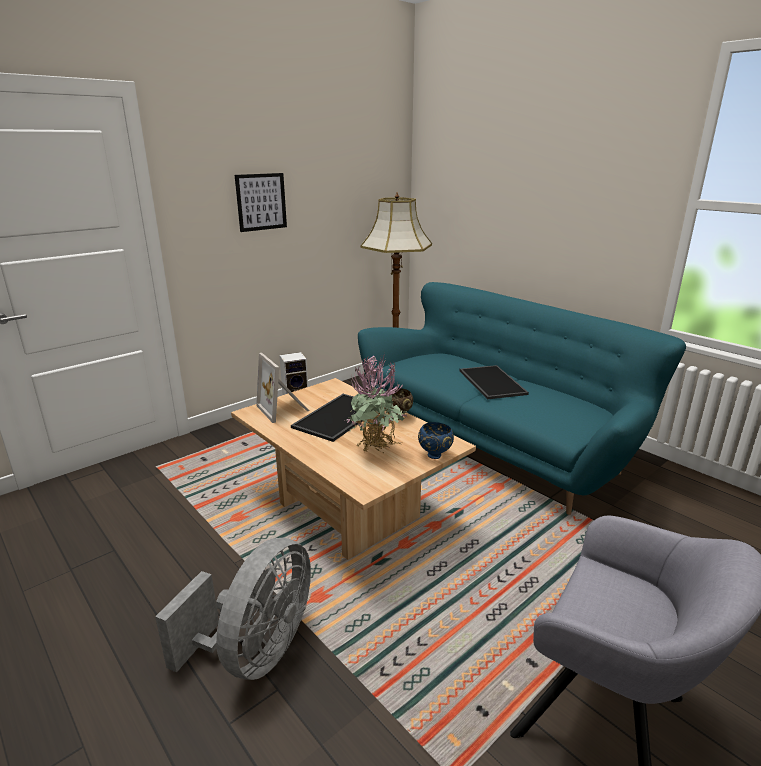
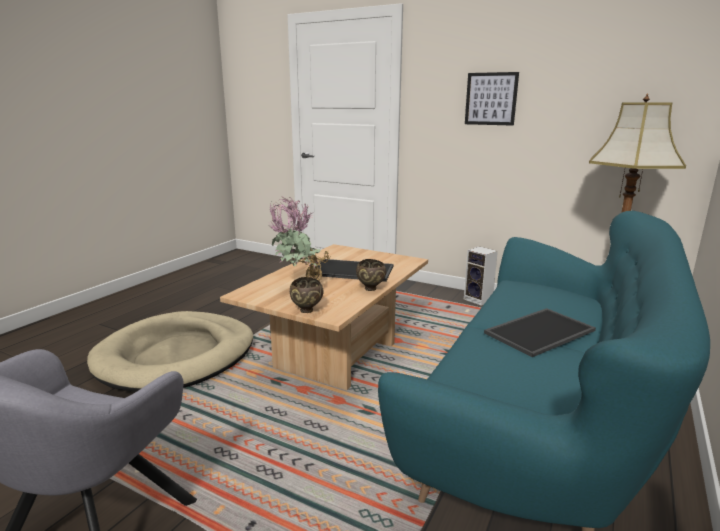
camera: 70 degrees right, 5 degrees down
grey fan [155,538,311,680] -> beige dog bed [87,311,253,391]
picture frame [256,353,309,423] -> none
blue bowl [418,422,454,459] -> brown bowl [290,277,324,313]

